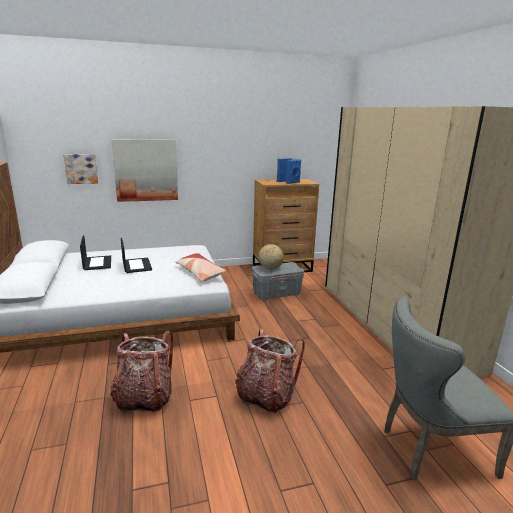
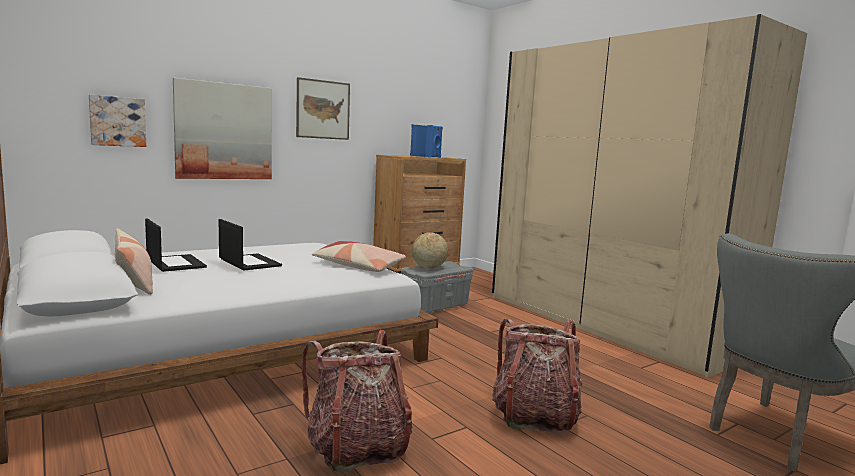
camera: 20 degrees left, 10 degrees down
none -> pillow [114,228,153,295]
none -> picture [296,77,350,140]

